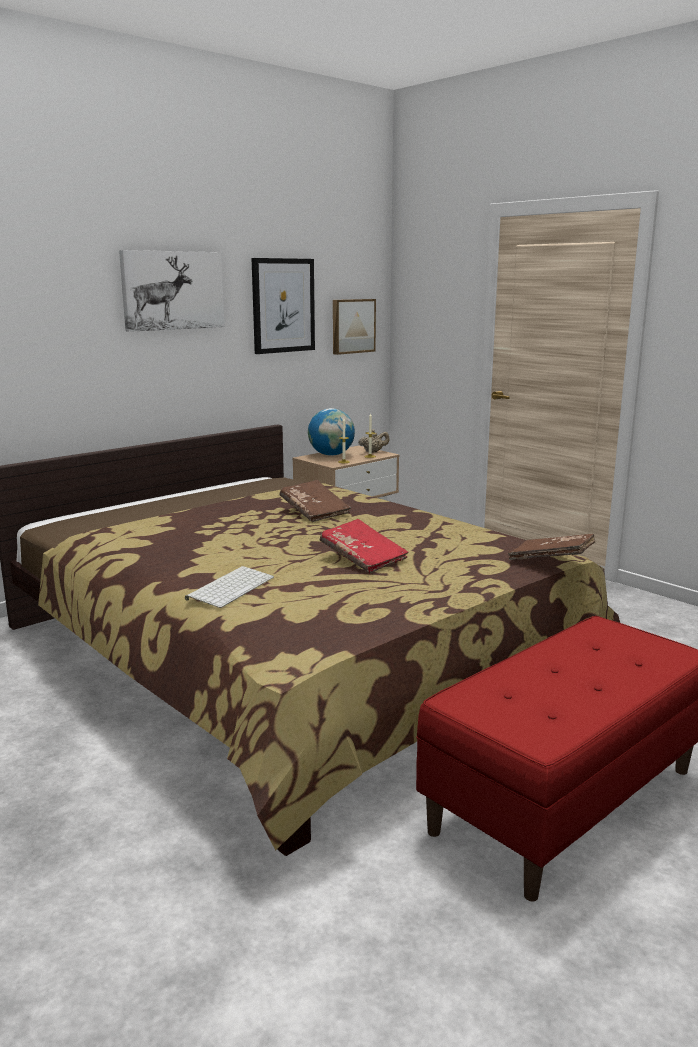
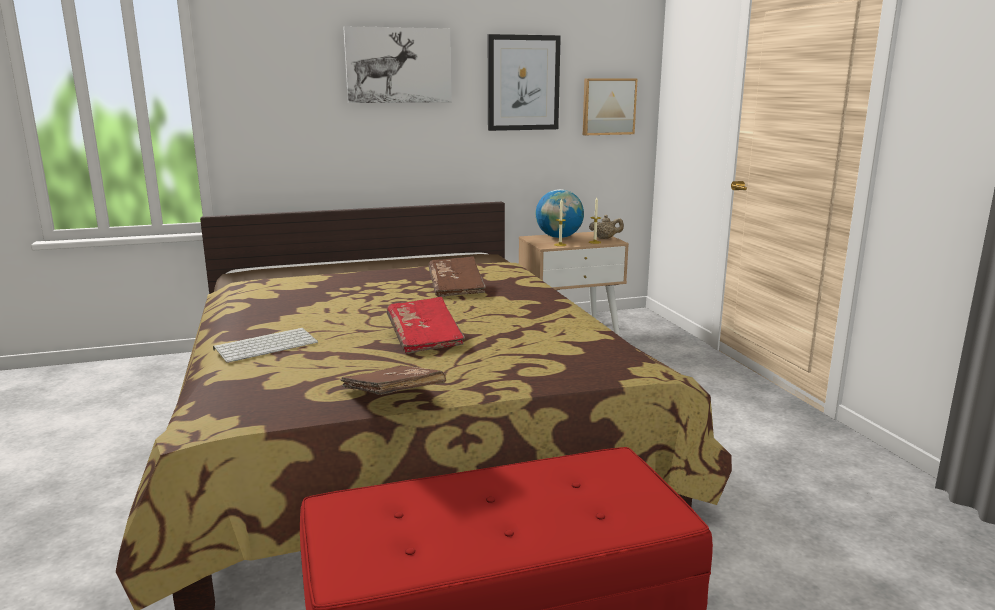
camera: 25 degrees right, 0 degrees up
brown book [508,534,595,560] -> brown book moved to [340,365,446,395]

